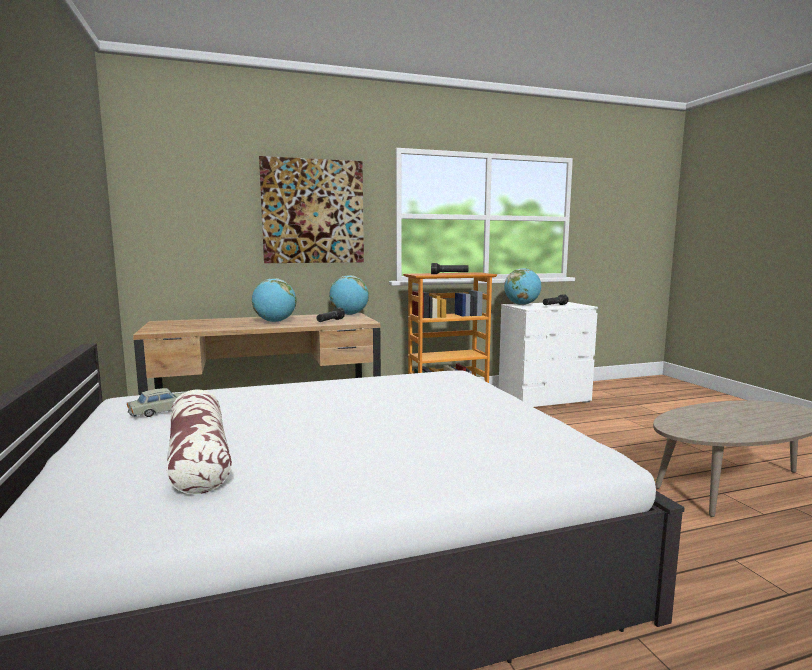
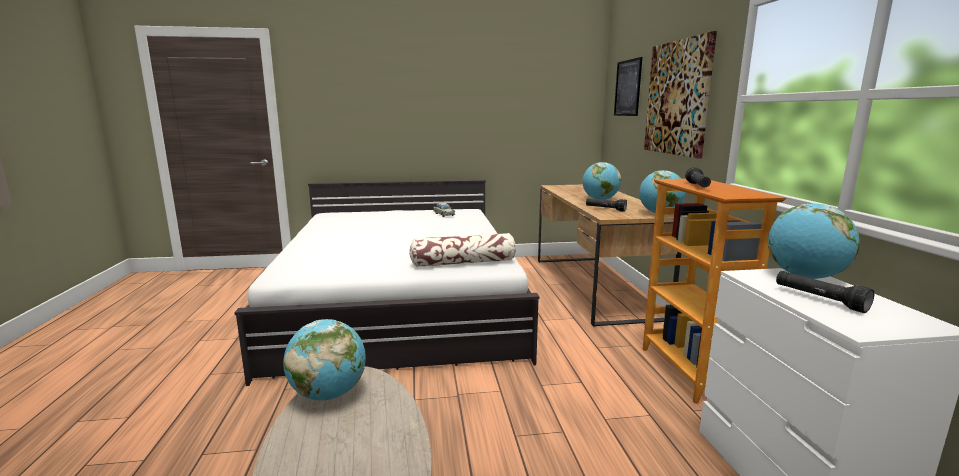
camera: 100 degrees right, 5 degrees up
pillow [166,390,232,494] -> pillow moved to [409,233,516,267]
none -> globe [283,319,366,400]
none -> picture [614,57,642,116]

